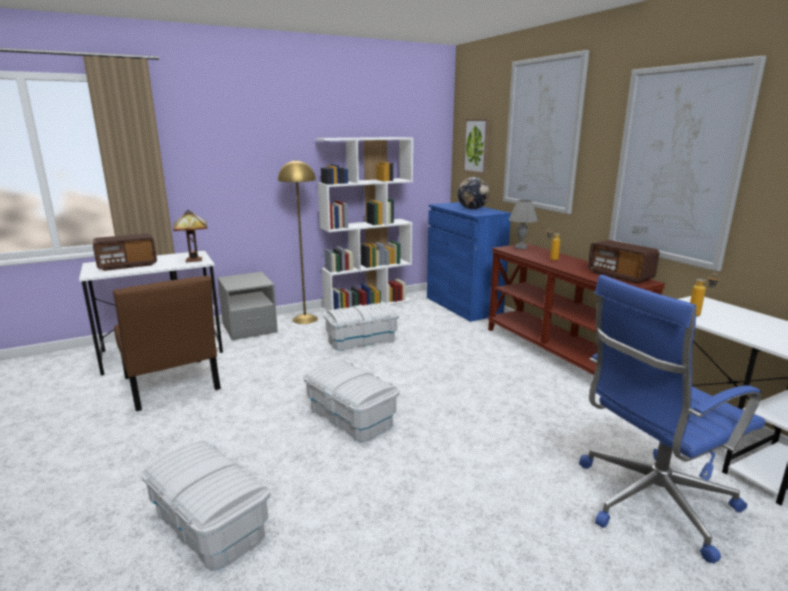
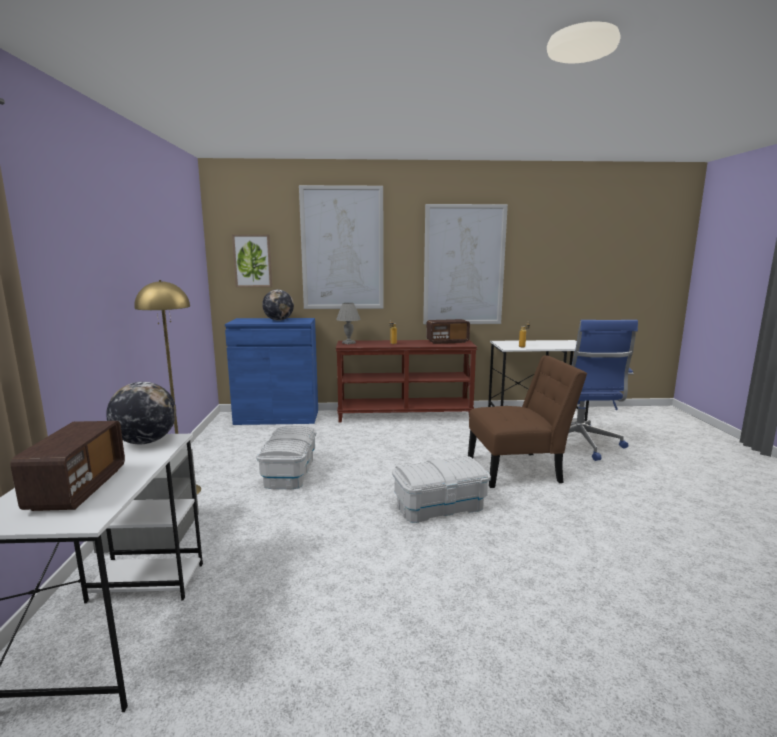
camera: 65 degrees left, 5 degrees down
brown chair [113,275,221,411] -> brown chair moved to [468,356,587,488]
white storage box [141,440,270,571] -> none
table lamp [173,210,207,262] -> globe [106,382,176,444]
white bookcase [315,137,413,311] -> none

